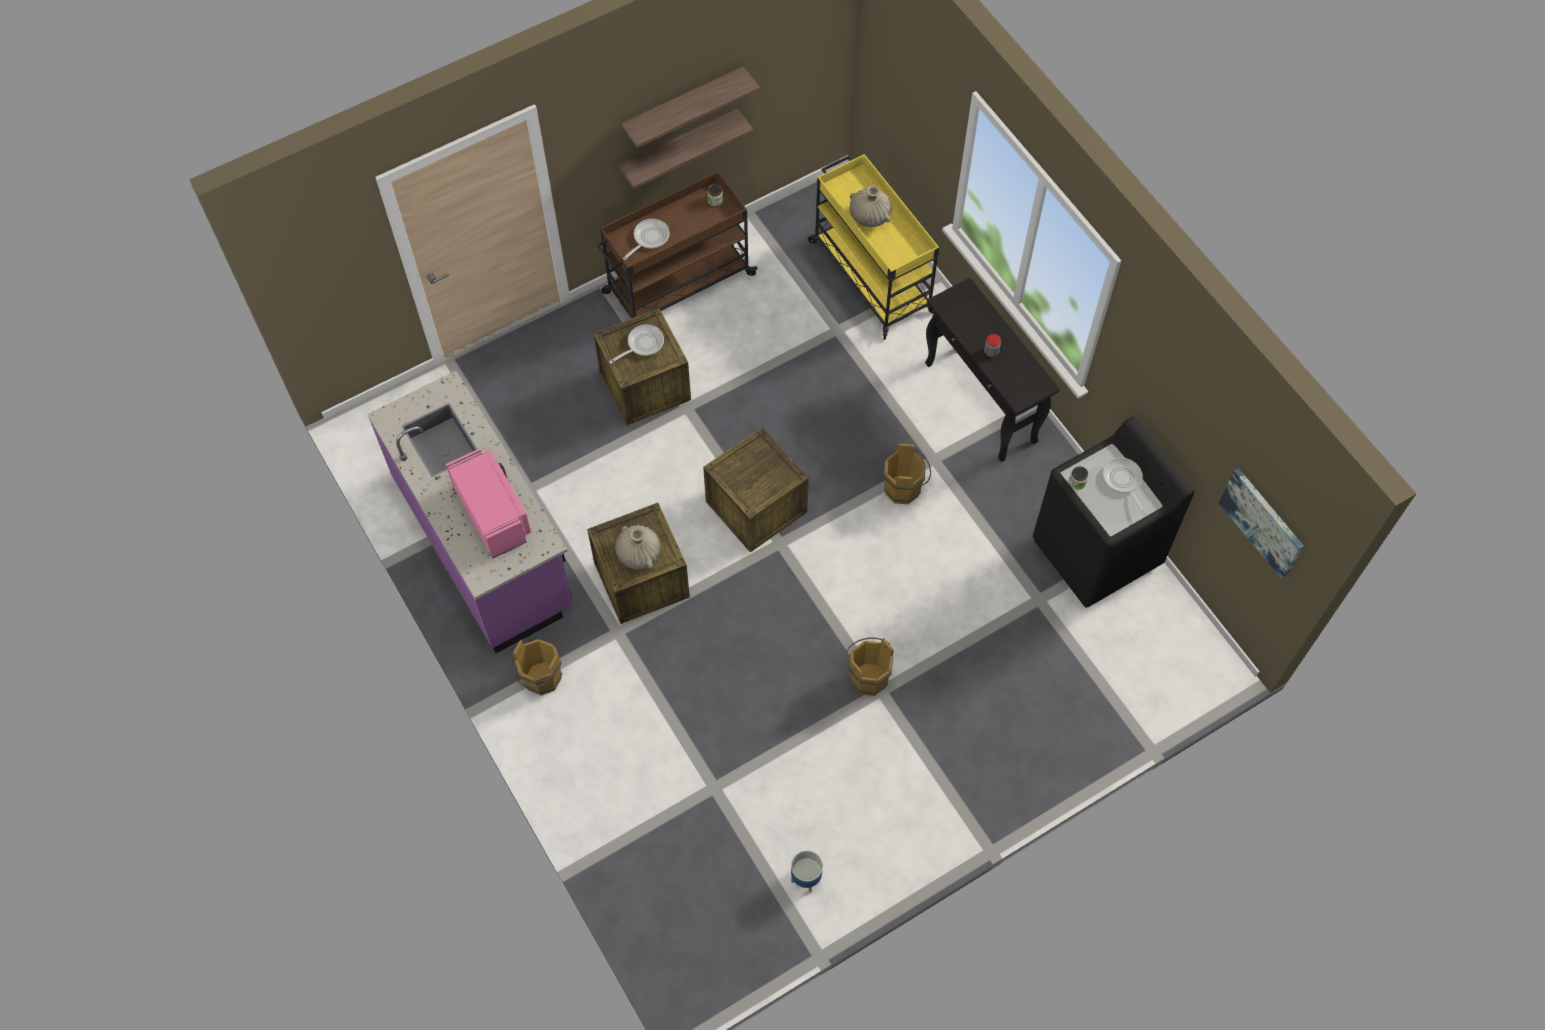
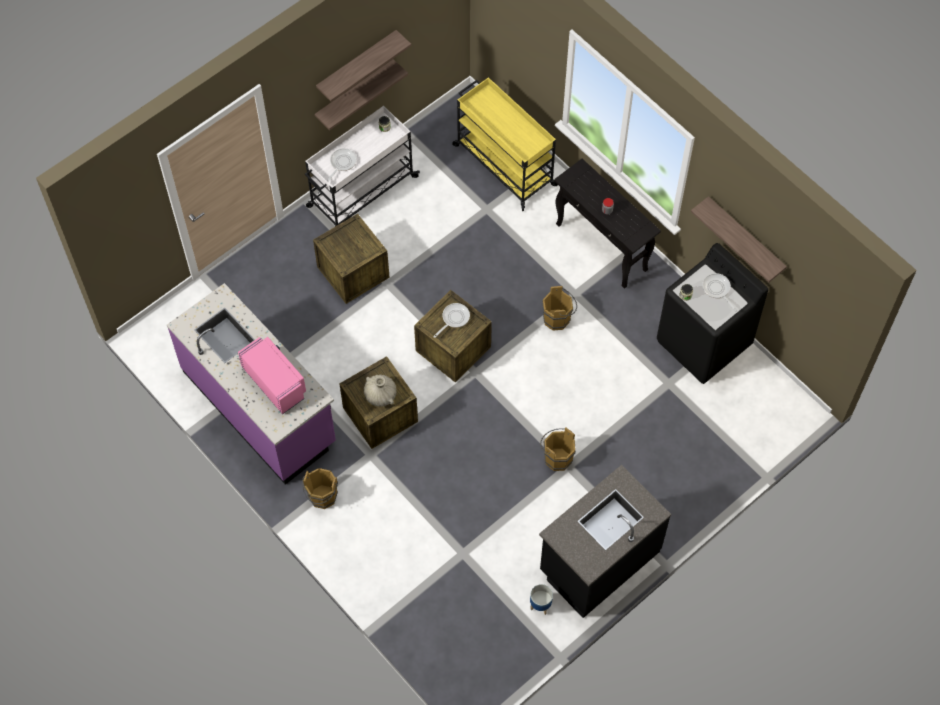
camera: 10 degrees left, 0 degrees up
brown cart [596,171,758,319] -> white cart [305,106,420,227]
frying pan [609,325,664,364] -> frying pan moved to [433,303,470,338]
beige vase [849,185,892,227] -> none
picture [1219,468,1304,579] -> none
none -> black counter [539,465,671,618]
none -> shelf [691,196,787,282]

